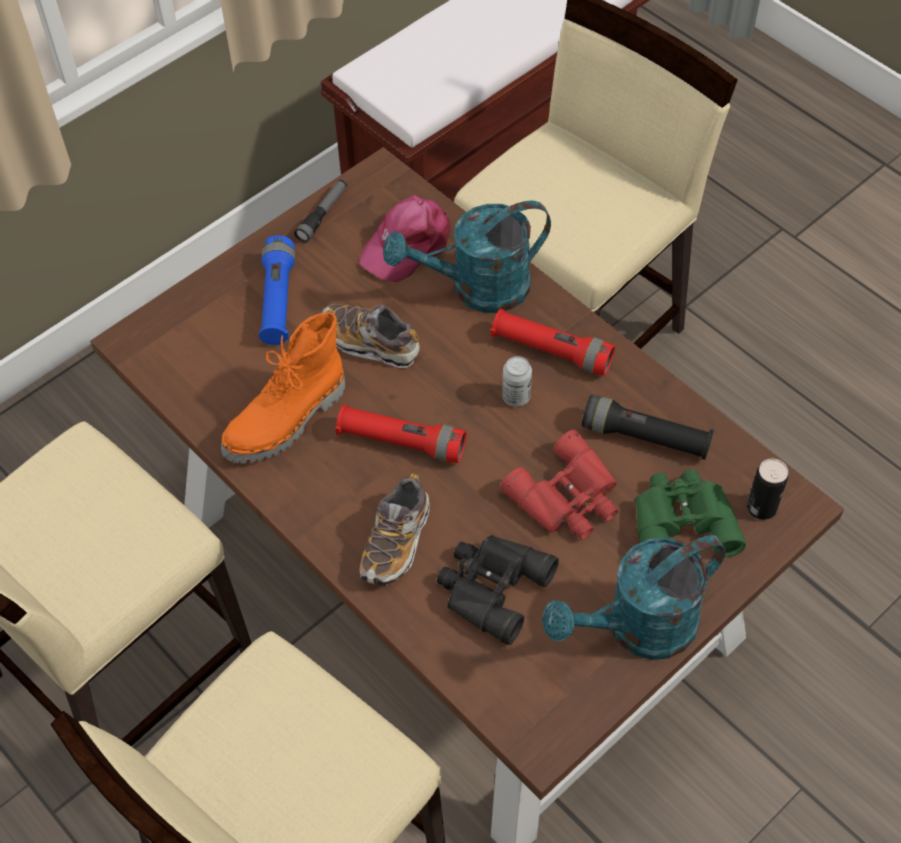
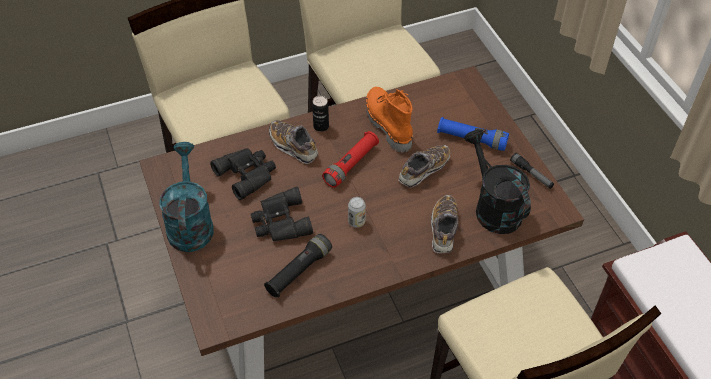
camera: 110 degrees right, 5 degrees down
pink cap [359,195,451,282] -> black watering can [464,129,531,234]
turquoise watering can [383,200,551,313] -> shoe [431,195,459,253]
red flashlight [490,309,615,376] -> none
red binoculars [500,430,618,540] -> black binoculars [251,187,313,241]
green binoculars [635,470,746,557] -> none
can [747,459,788,520] -> can moved to [312,96,329,132]

